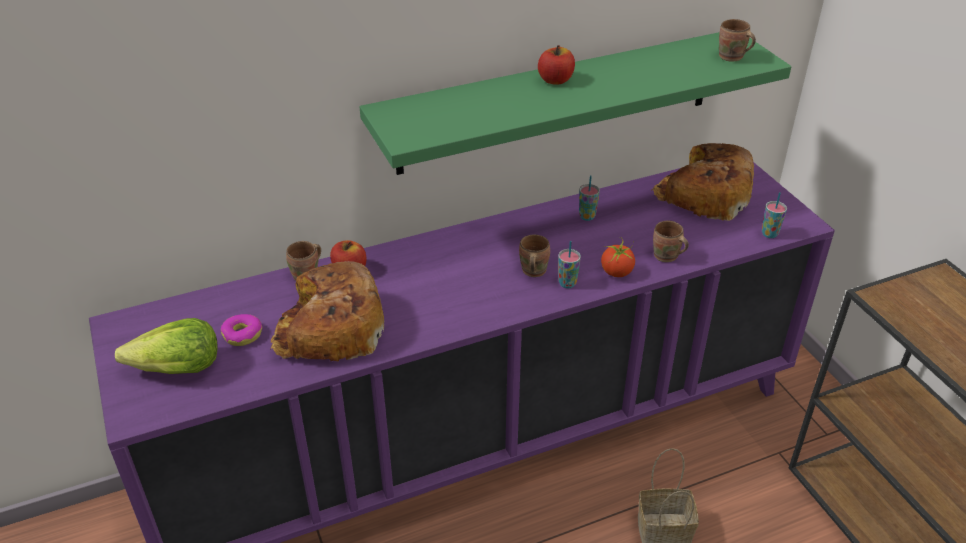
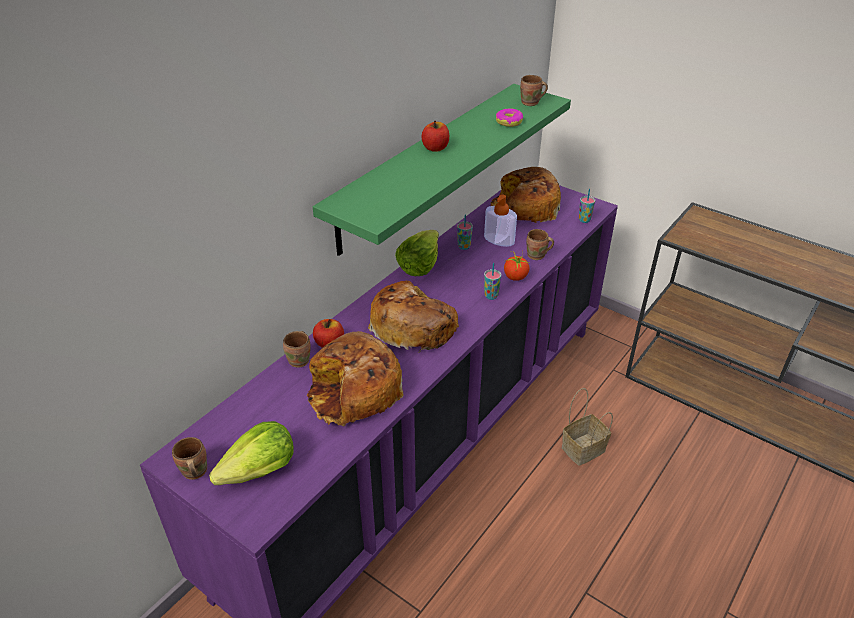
camera: 30 degrees left, 0 degrees up
donut [221,314,263,346] -> donut moved to [496,109,523,127]
brown mug [519,235,550,277] -> brown mug moved to [172,437,207,480]
none -> bread [368,281,459,354]
none -> lettuce [395,230,439,276]
none -> soap dispenser [484,194,517,247]

